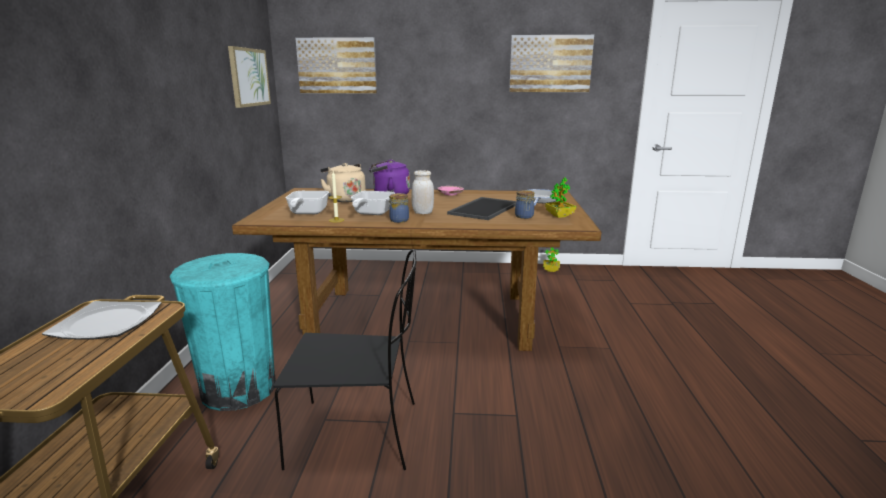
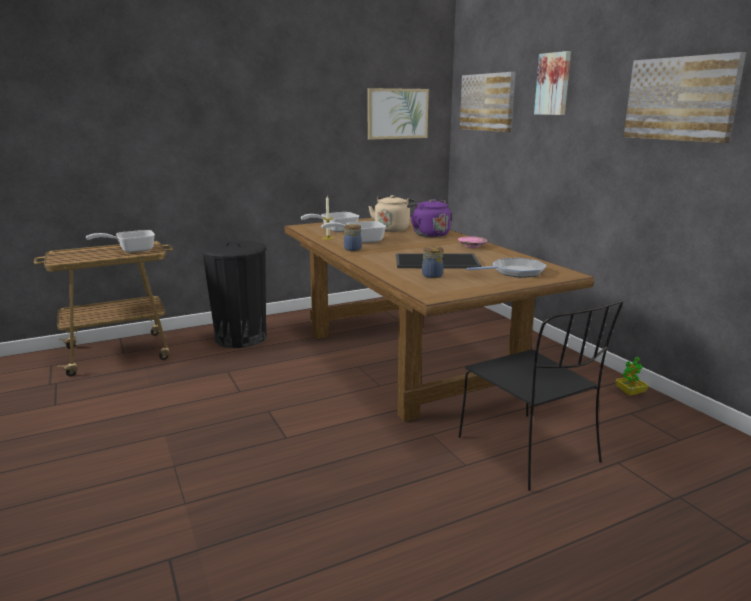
camera: 60 degrees right, 0 degrees up
plate [42,301,162,340] -> frying pan [86,230,155,253]
turquoise trash can [170,253,276,411] -> black trash can [201,240,267,348]
black chair [274,249,416,470] -> black chair moved to [459,300,624,491]
white jar [411,170,434,214] -> none
potted plant [545,177,576,218] -> none
none -> picture [534,51,571,115]

